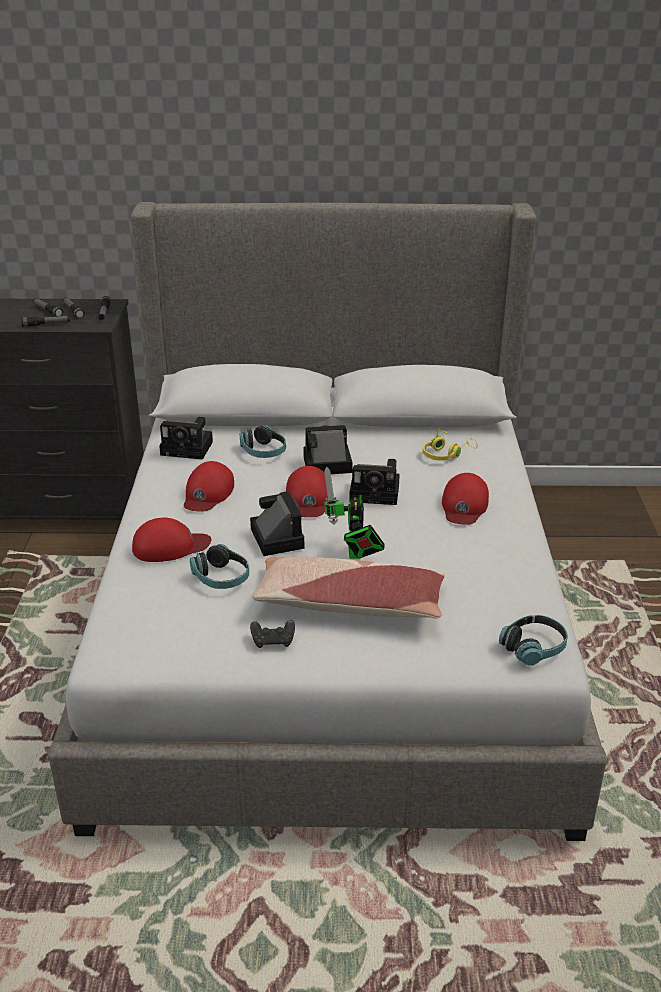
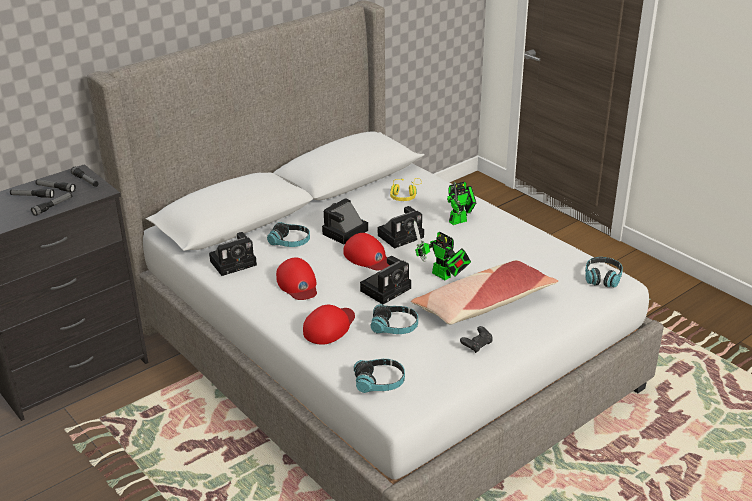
camera: 40 degrees left, 0 degrees up
camera [250,491,304,556] -> camera turned 105 degrees clockwise [360,256,411,304]
red cap [442,473,489,525] -> toy robot [447,182,476,225]
none -> headphones [354,359,405,393]

